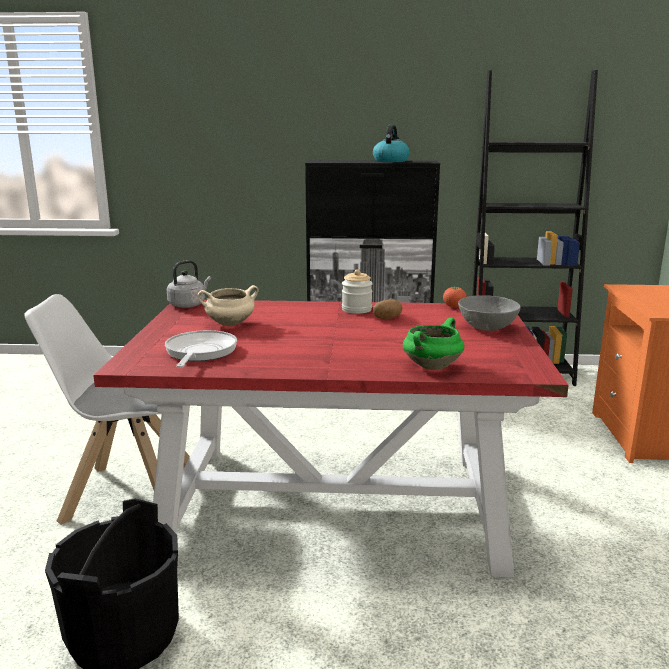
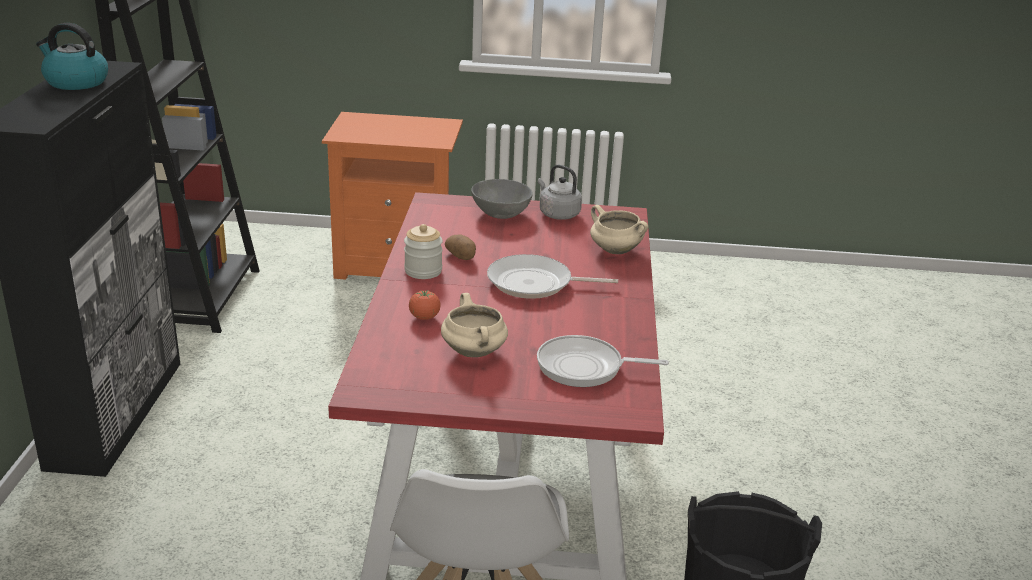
camera: 90 degrees left, 10 degrees up
grey kettle [167,260,211,308] -> grey kettle moved to [538,165,582,220]
green cooking pot [403,318,464,370] -> beige cooking pot [590,205,648,254]
tomato [443,285,467,308] -> tomato moved to [409,291,441,320]
none -> frying pan [487,254,618,299]

